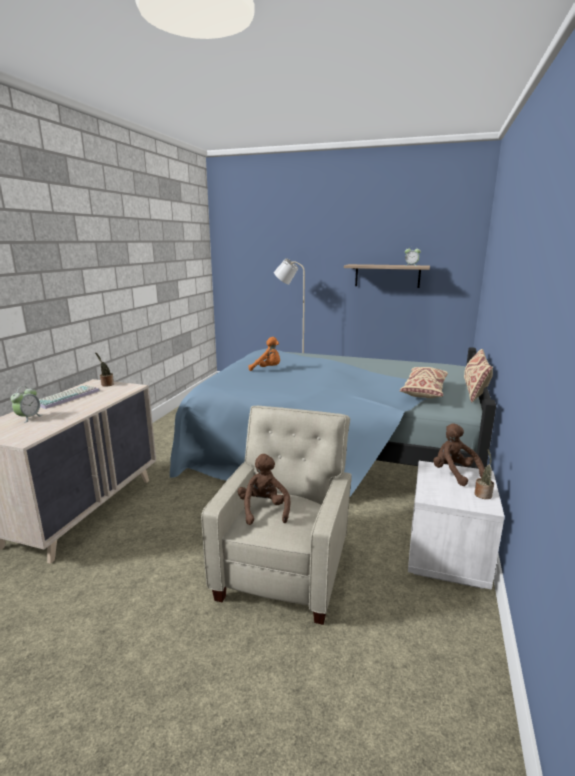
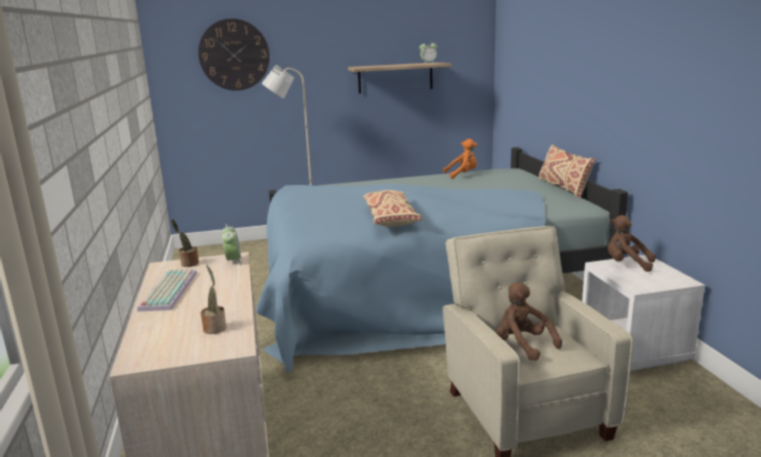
camera: 30 degrees left, 0 degrees up
alarm clock [10,386,42,423] -> alarm clock moved to [222,224,242,266]
orange plush toy [249,337,280,371] -> orange plush toy moved to [443,139,477,179]
beige pillow [400,367,448,398] -> beige pillow moved to [363,190,422,227]
potted plant [475,449,494,499] -> potted plant moved to [200,265,226,334]
none -> wall clock [198,18,270,91]

